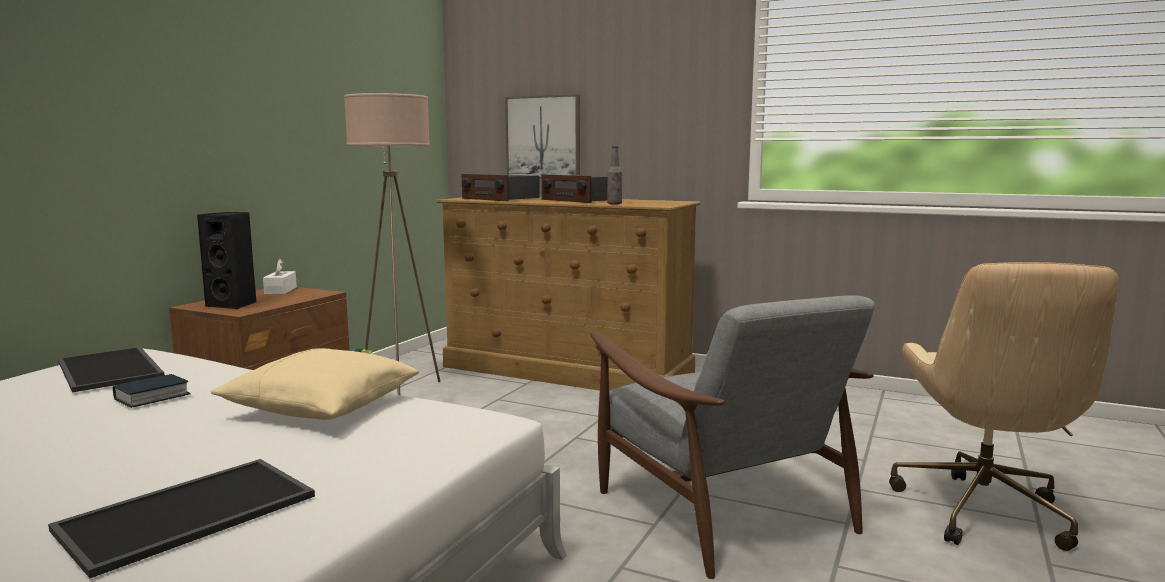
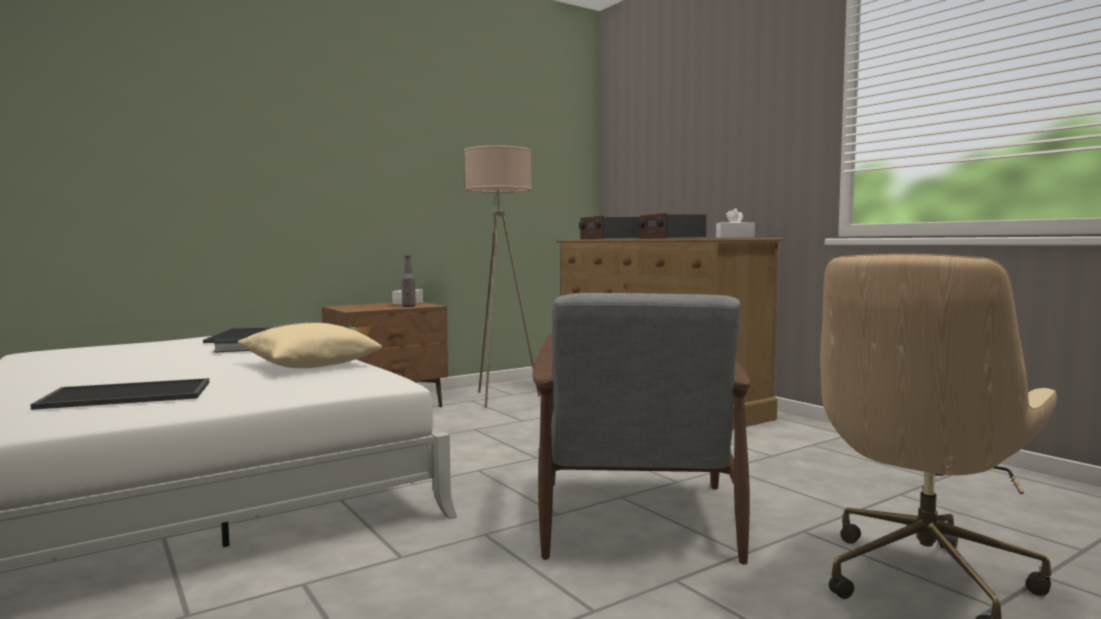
camera: 30 degrees right, 5 degrees down
black speaker [197,212,257,309] -> none
picture [505,94,580,179] -> none
bottle [607,146,622,204] -> bottle moved to [402,255,416,307]
none -> white tissue box [716,208,755,238]

